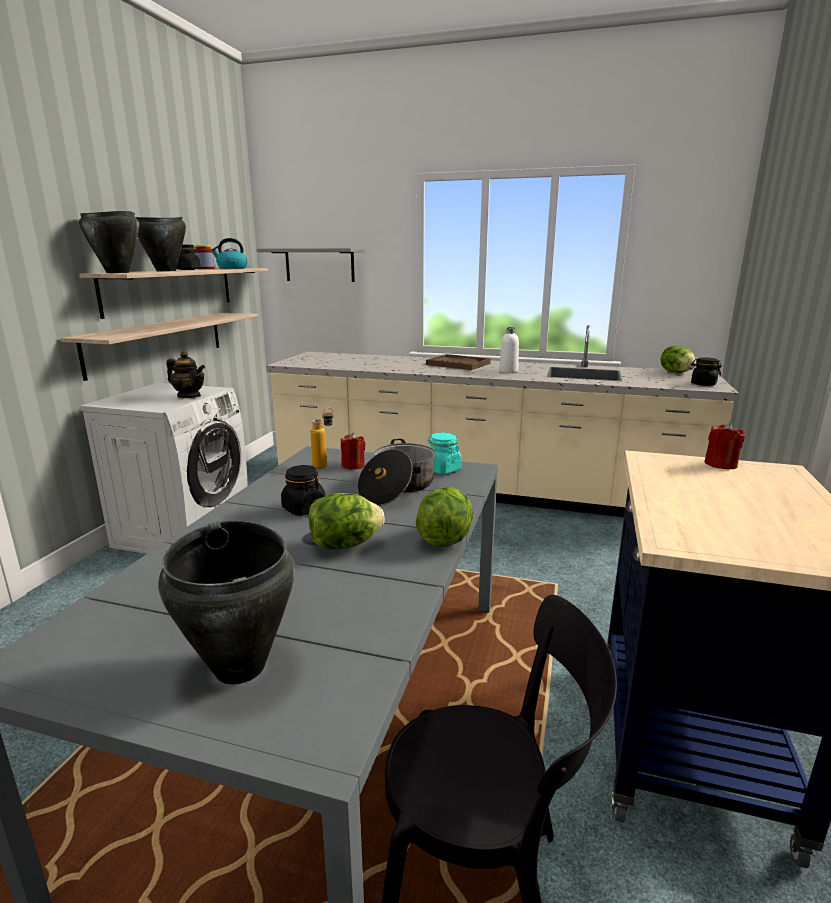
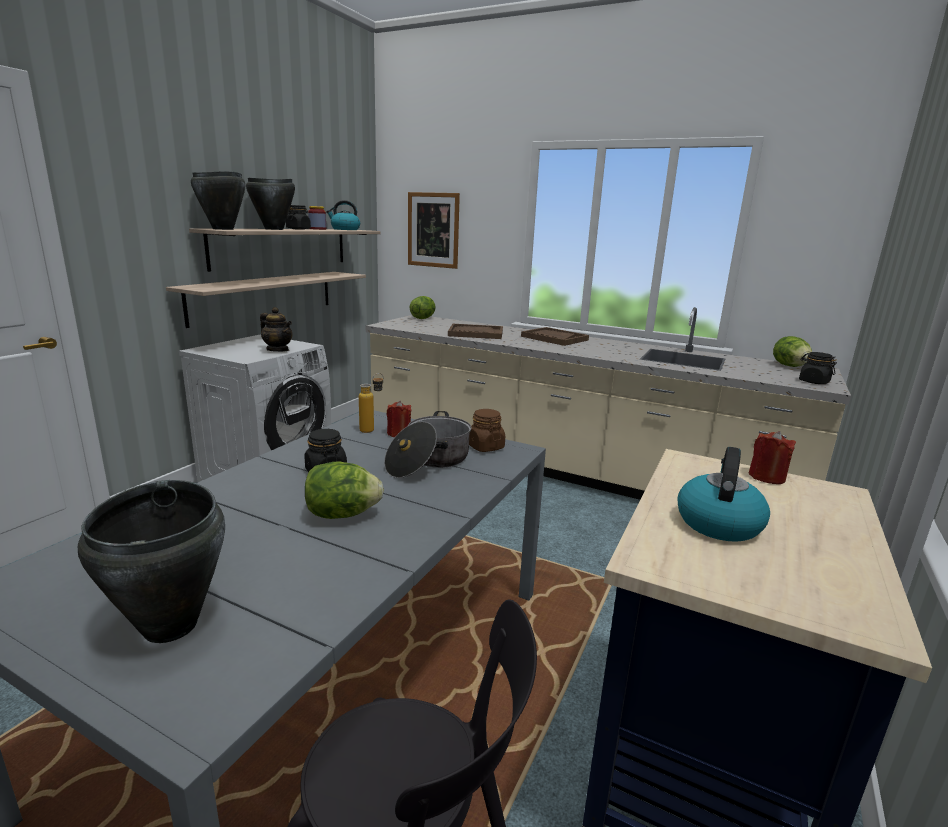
camera: 10 degrees right, 0 degrees up
grey shelf [257,248,365,282] -> picture [408,192,460,269]
lettuce [416,487,473,547] -> lettuce moved to [409,296,436,319]
turquoise jar [427,432,462,474] -> brown jar [469,409,505,452]
white bottle [499,327,519,373] -> none
none -> brown tray [448,324,503,339]
none -> kettle [678,447,770,542]

